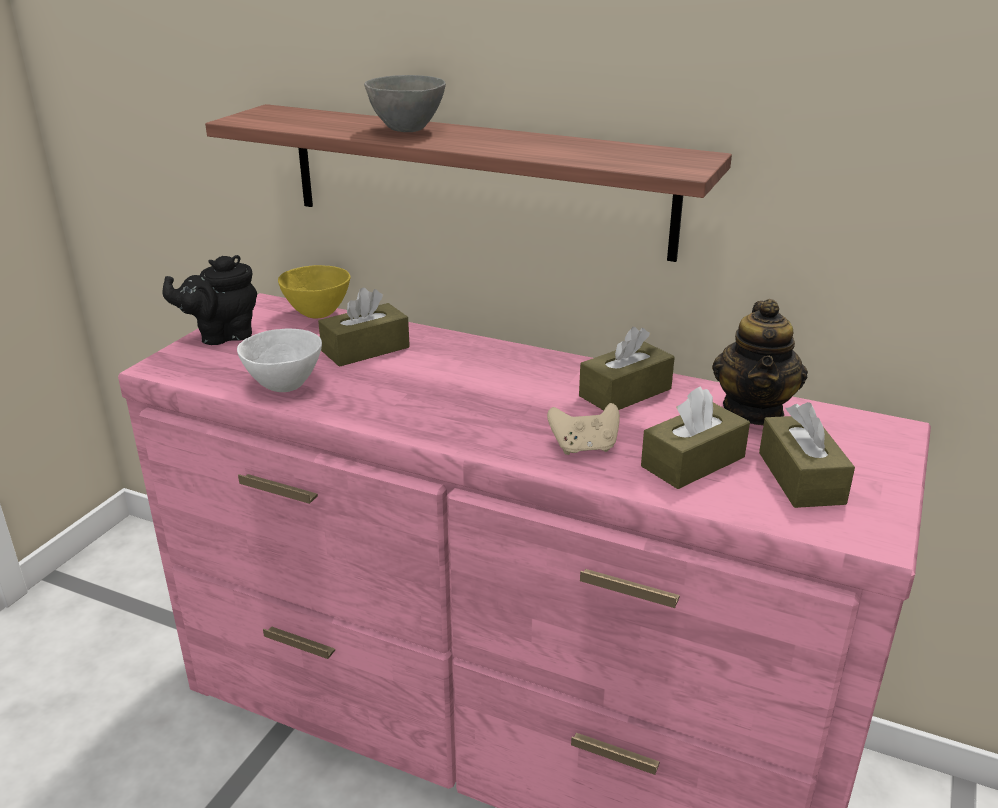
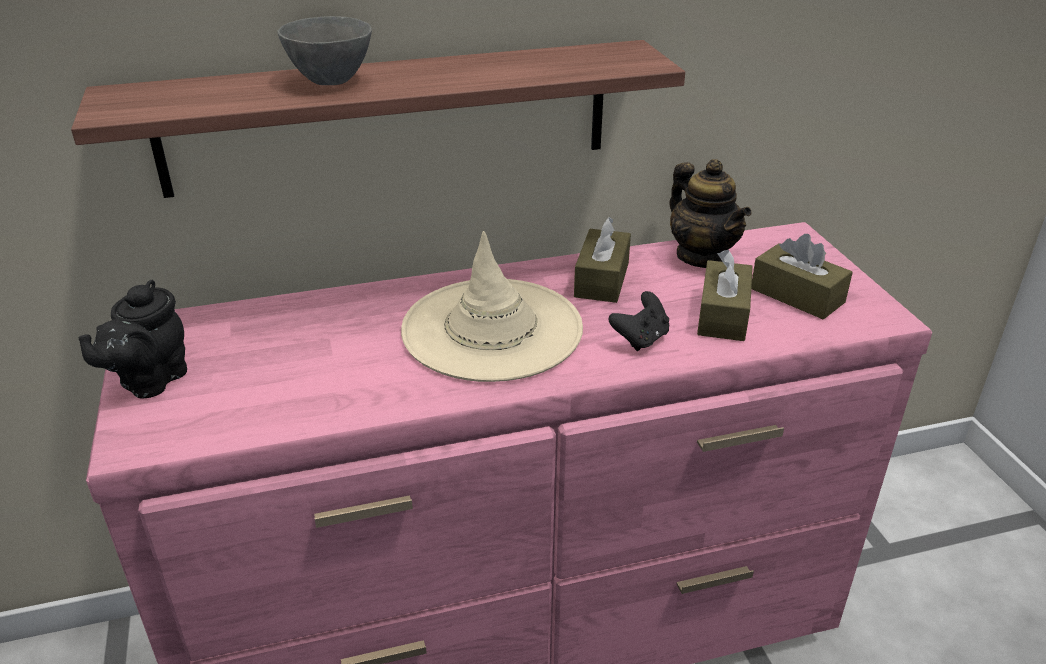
camera: 40 degrees left, 5 degrees up
white bowl [237,329,322,392] -> none
yellow bowl [278,265,350,318] -> none
brown tissue box [318,288,410,367] -> none
beige game controller [547,403,620,455] -> black game controller [609,291,669,351]
none -> beige hat [401,231,583,382]

